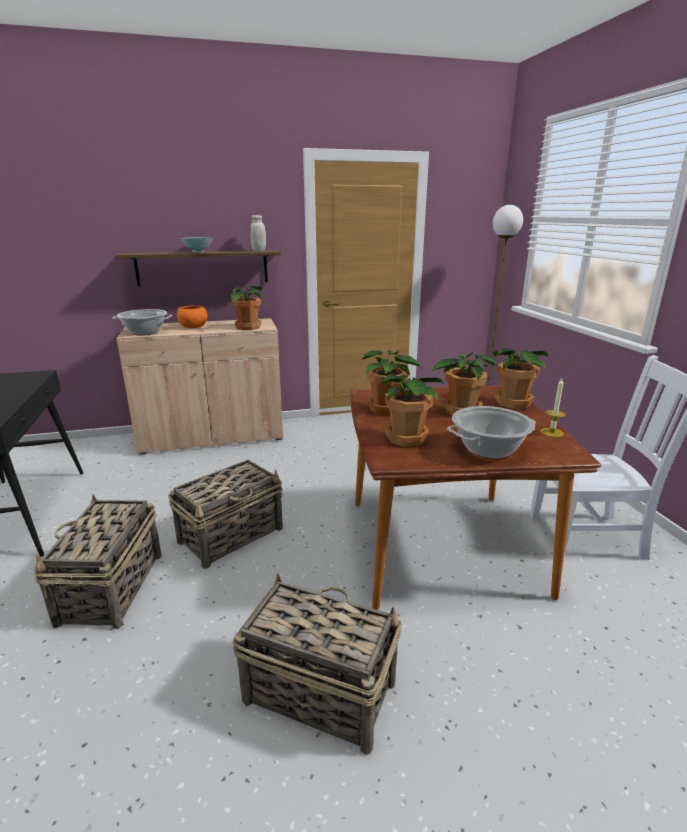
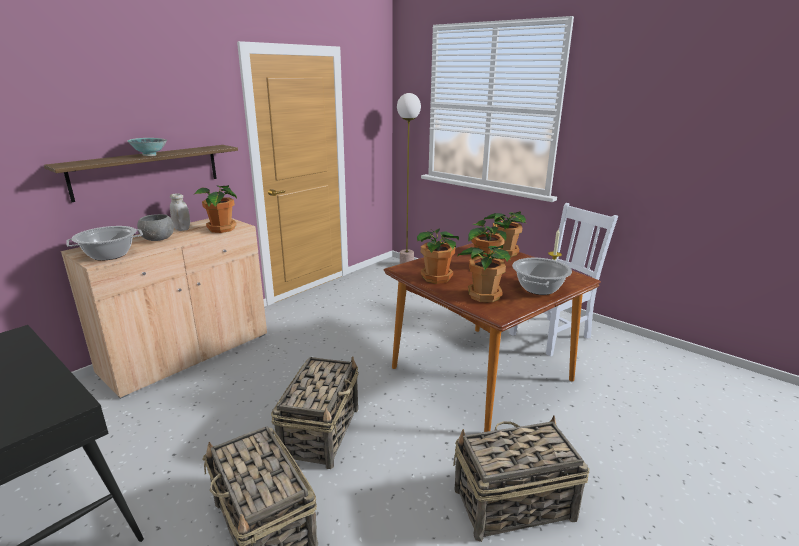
camera: 35 degrees left, 0 degrees up
orange bowl [177,305,207,328] -> grey bowl [137,214,174,241]
white jar [251,215,266,251] -> white jar moved to [170,193,190,231]

